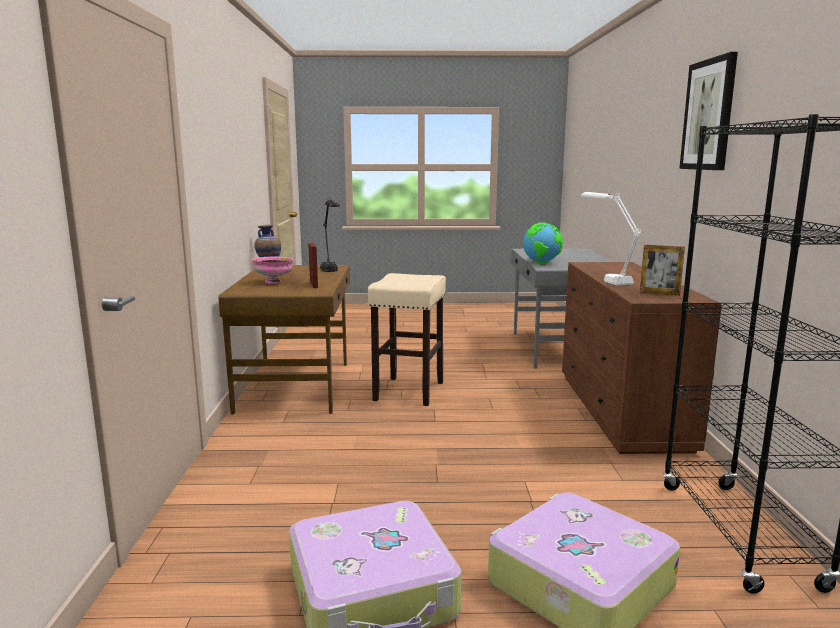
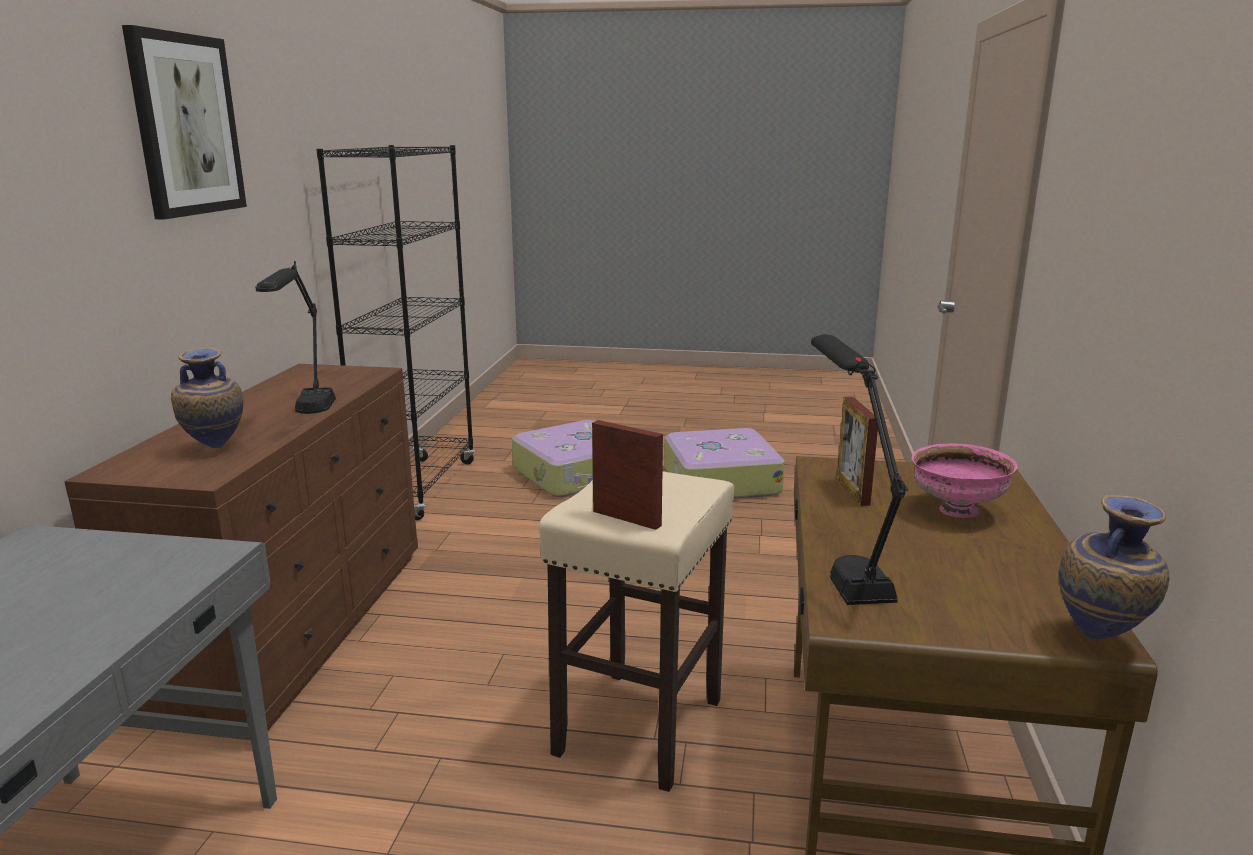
camera: 170 degrees left, 5 degrees up
globe [523,223,563,263] -> none
white table lamp [581,192,641,286] -> black table lamp [256,261,336,414]
picture frame [640,245,685,295] -> picture frame moved to [592,420,663,530]
none -> vase [171,347,243,448]

